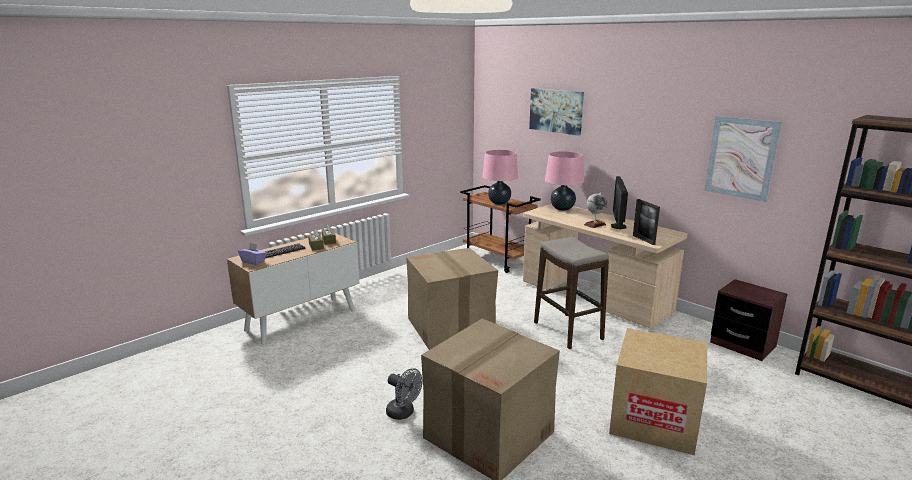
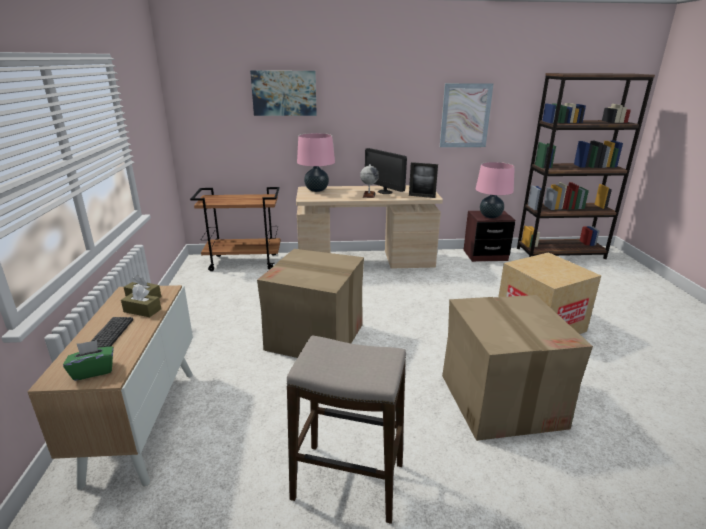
camera: 50 degrees left, 5 degrees up
purple tissue box [238,243,266,265] -> green tissue box [63,340,114,381]
grey fan [386,368,423,420] -> none
pink table lamp [482,150,518,205] -> pink table lamp moved to [476,162,515,218]
stool [534,237,609,349] -> stool moved to [287,336,406,524]

